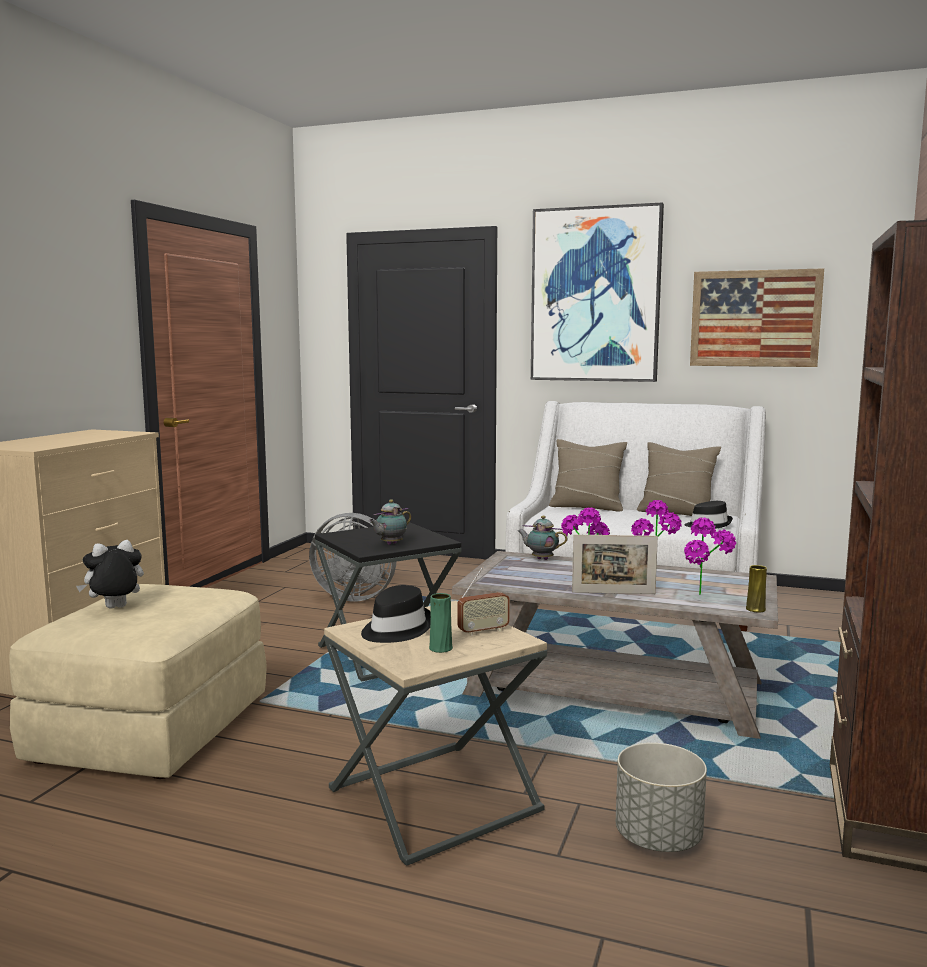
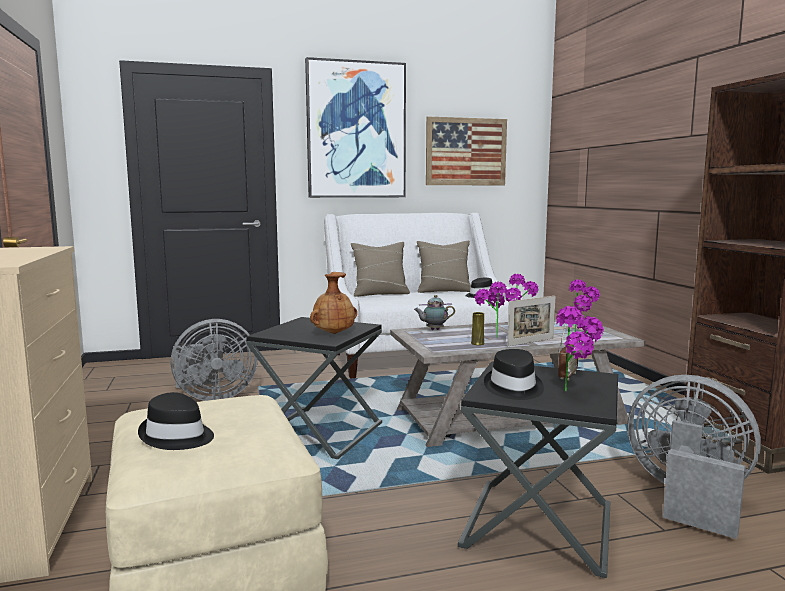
camera: 35 degrees left, 0 degrees up
plush toy [76,540,144,609] -> black hat [138,392,214,450]
beige side table [324,601,547,866] -> black side table [458,361,618,578]
teapot [369,499,411,545] -> brown vase [310,272,357,334]
green vase [429,593,453,653] -> potted plant [556,306,604,392]
grey planter [616,743,707,852] -> grey fan [627,375,761,539]
yellow vase [746,565,767,612] -> yellow vase moved to [471,312,485,345]

